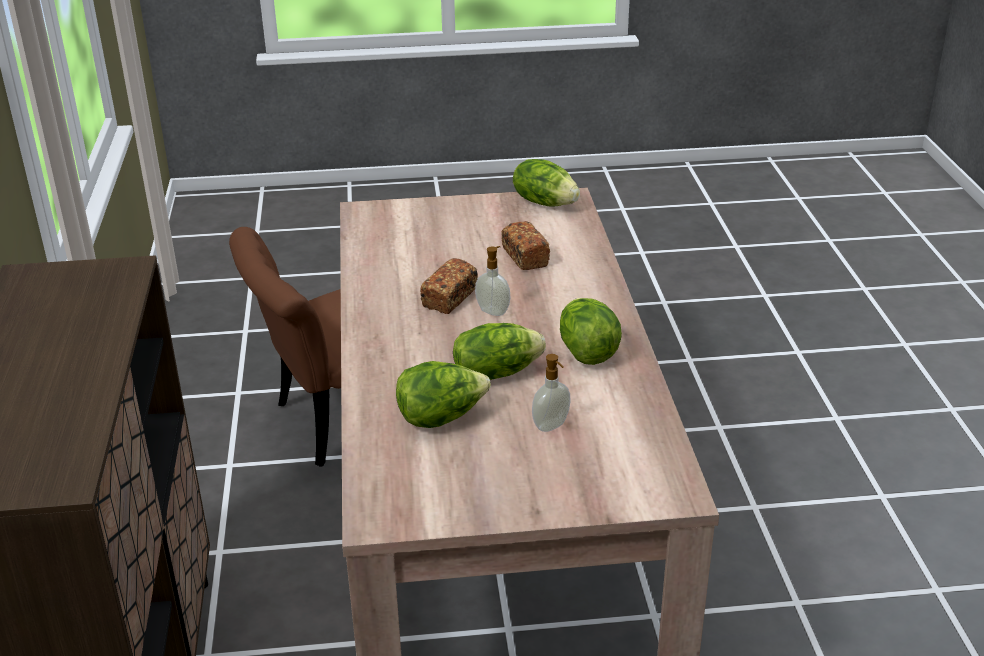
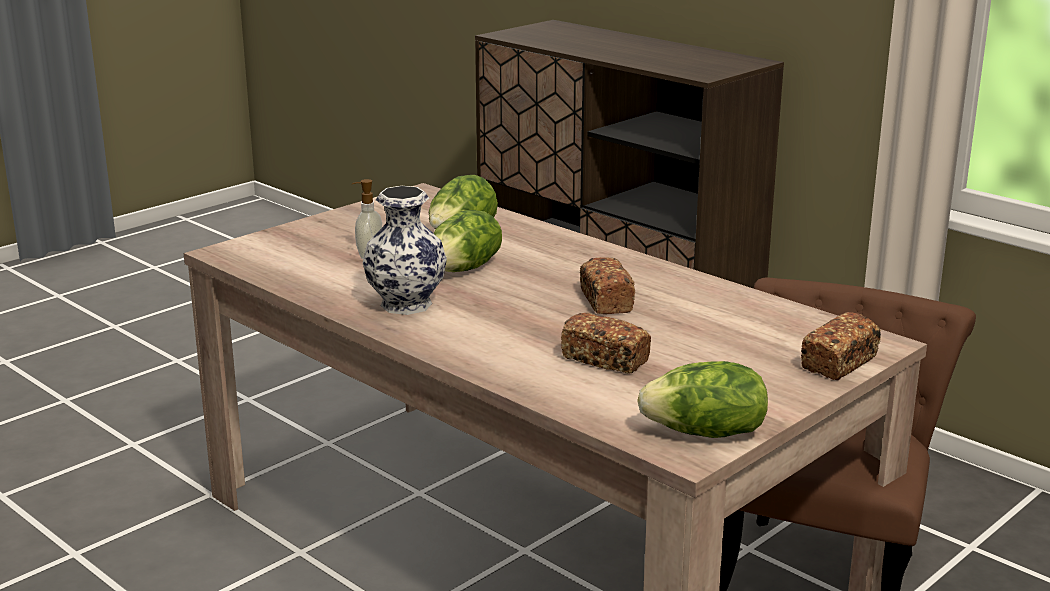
camera: 140 degrees right, 10 degrees down
soap dispenser [475,246,510,316] -> none
lettuce [560,298,622,365] -> vase [363,186,447,315]
none -> bread [801,312,881,380]

